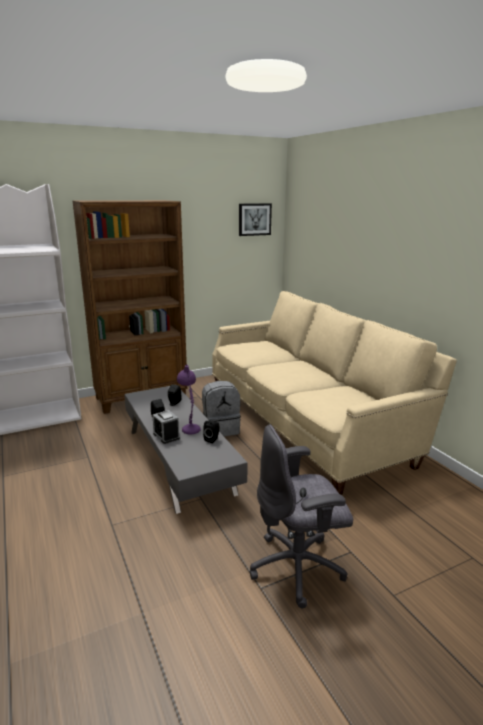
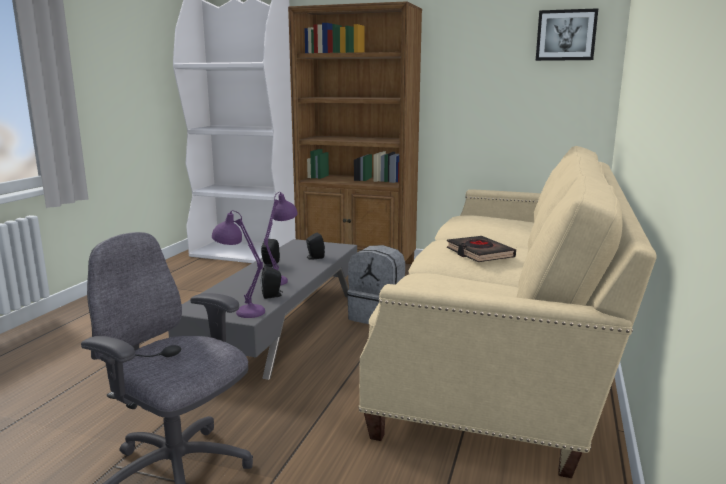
camera: 45 degrees right, 5 degrees down
alarm clock [152,410,180,444] -> none
none -> purple table lamp [212,210,265,318]
none -> black book [447,236,516,262]

